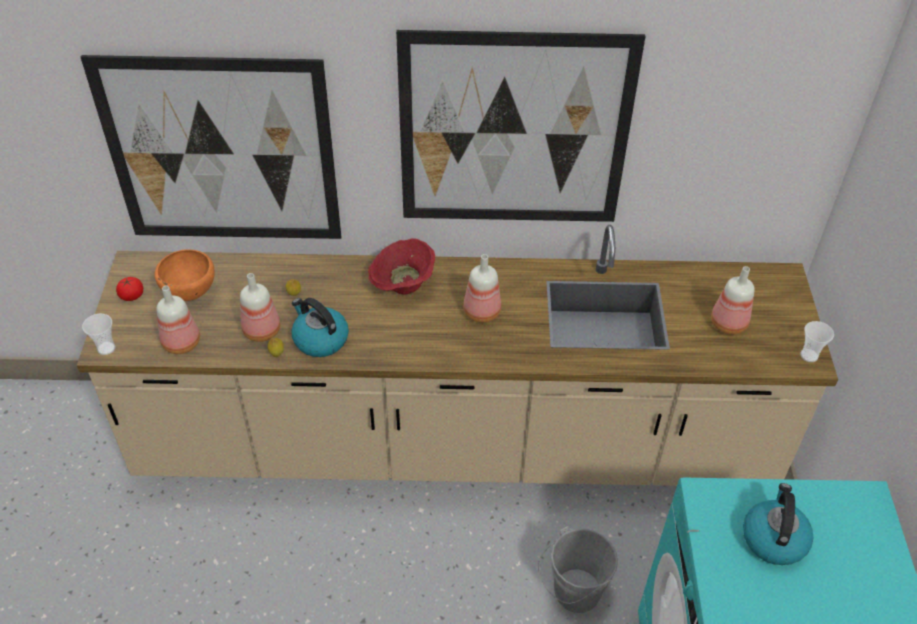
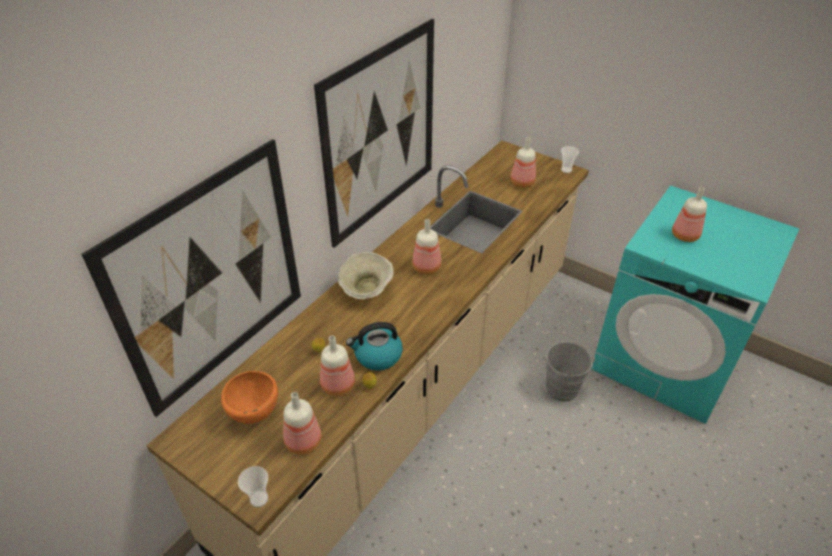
camera: 55 degrees left, 5 degrees down
tomato [116,277,143,301] -> none
red bowl [368,238,435,295] -> beige bowl [338,252,394,299]
kettle [743,483,813,565] -> bottle [672,187,707,242]

